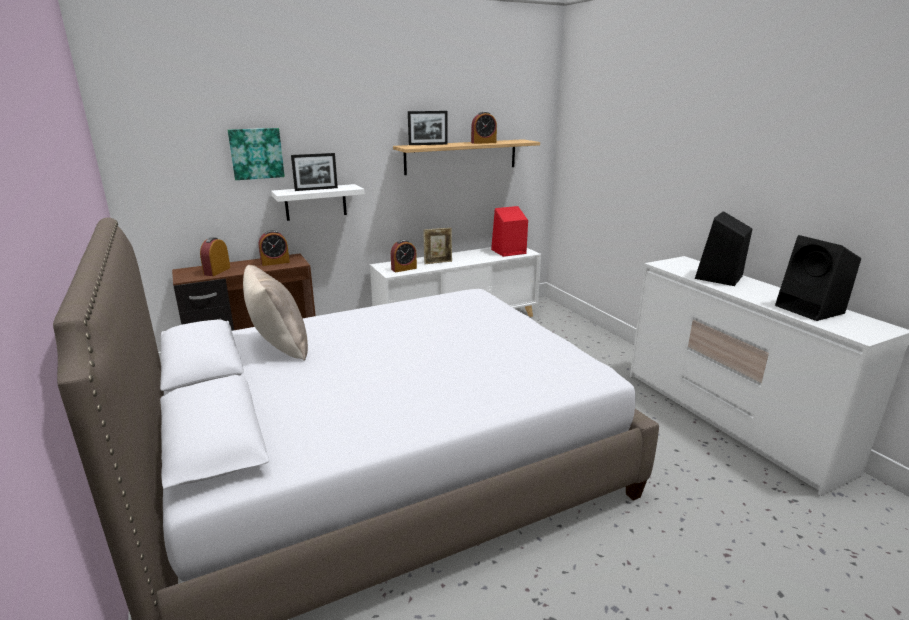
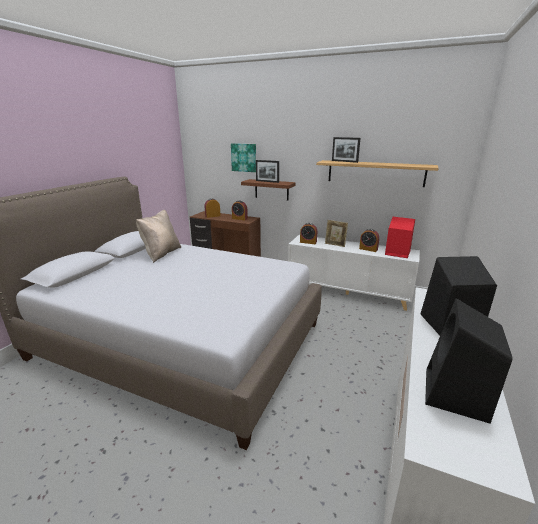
camera: 50 degrees right, 0 degrees up
white shelf [271,184,365,221] -> brown shelf [241,179,295,201]
alarm clock [471,112,497,144] -> alarm clock moved to [359,229,379,252]

